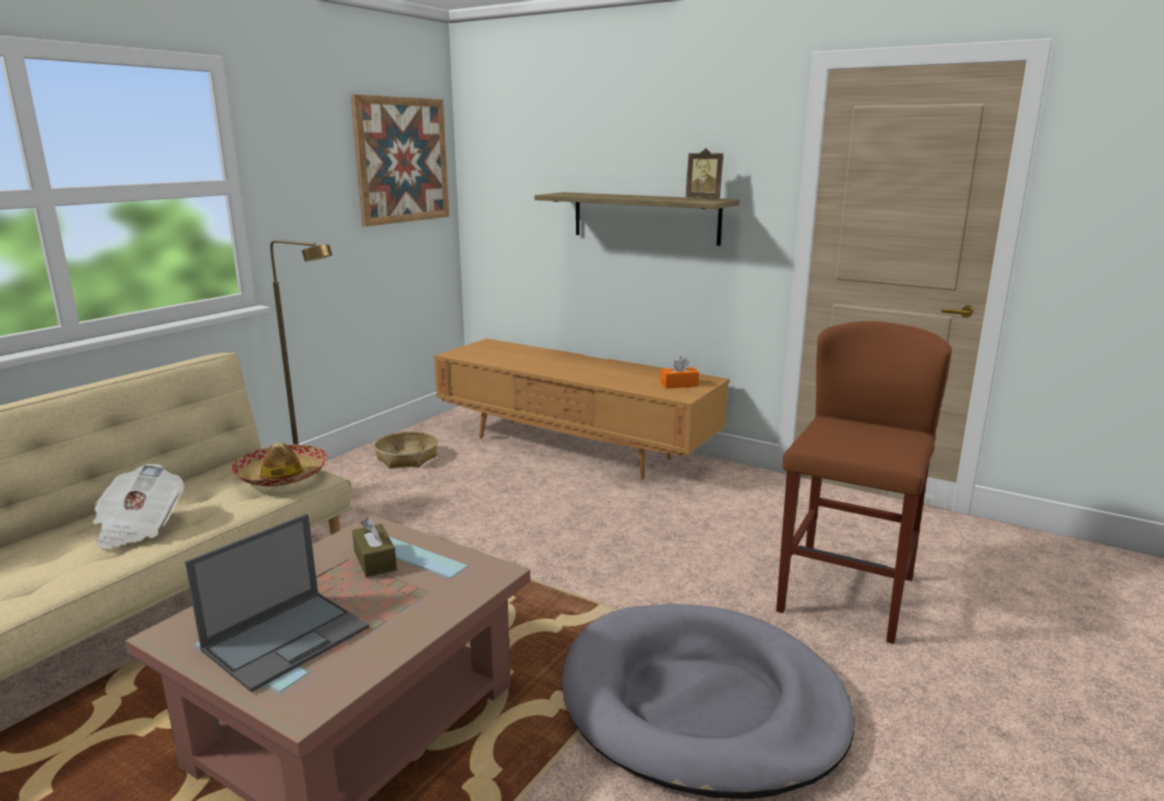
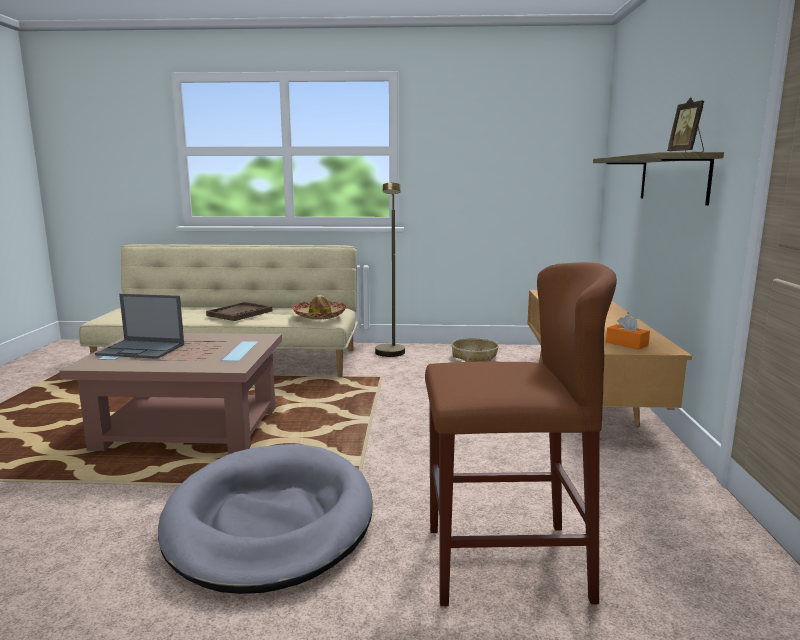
camera: 60 degrees right, 5 degrees down
newspaper [93,464,184,548] -> brown tray [206,302,272,321]
picture [351,94,449,227] -> none
brown tissue box [352,517,397,577] -> none

